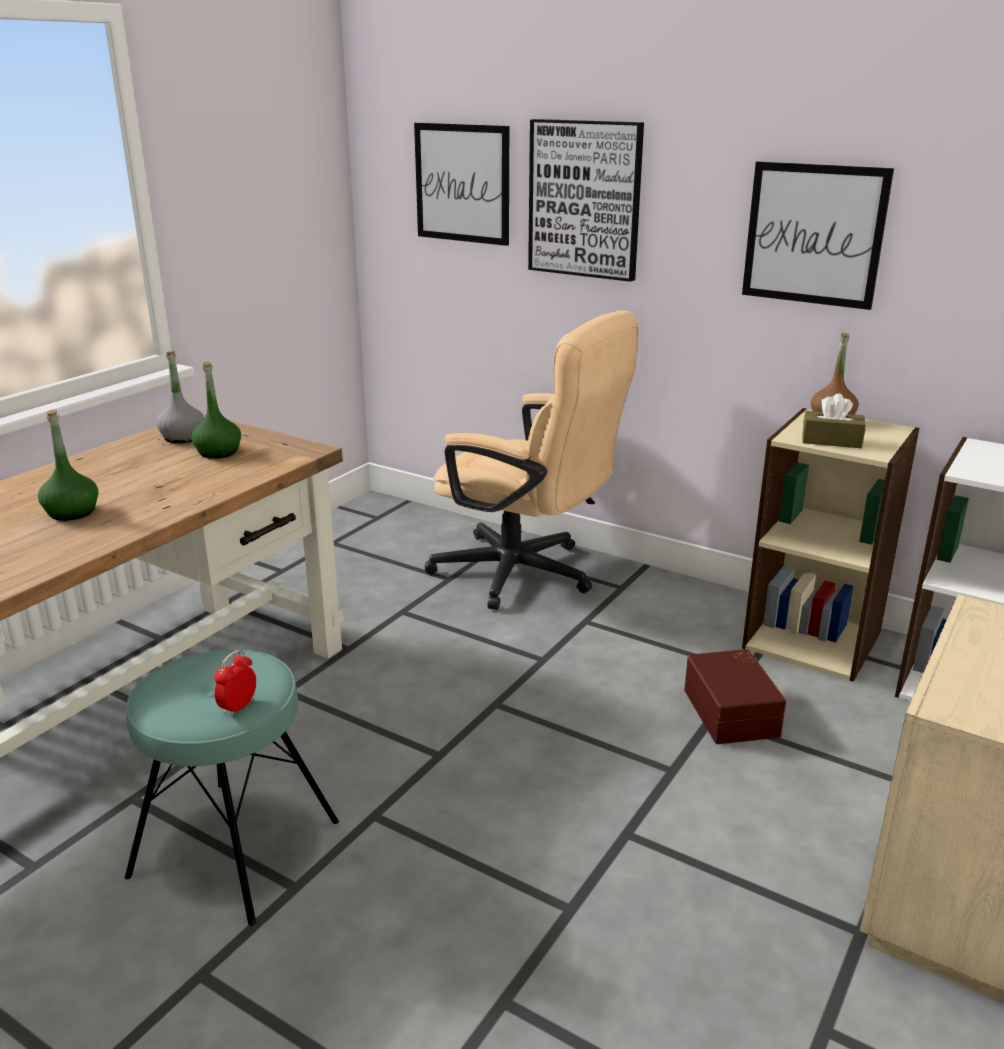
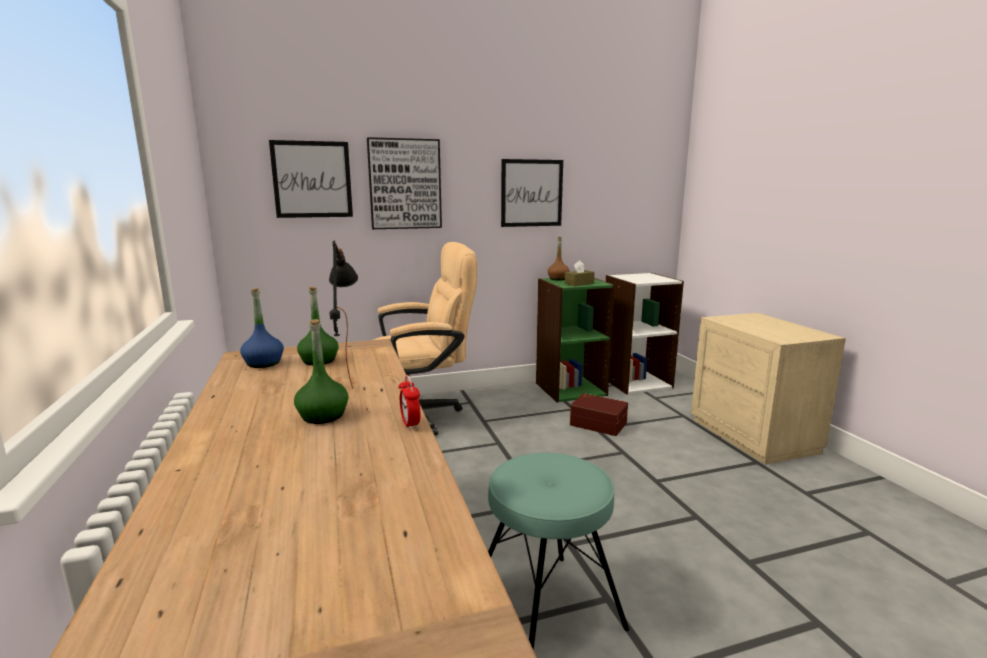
camera: 50 degrees left, 10 degrees down
grey bottle [156,351,204,443] -> blue bottle [240,288,284,368]
alarm clock [214,650,256,717] -> alarm clock moved to [399,375,420,430]
beige bookcase [742,408,919,682] -> green bookcase [536,278,615,402]
none -> black table lamp [329,240,358,389]

